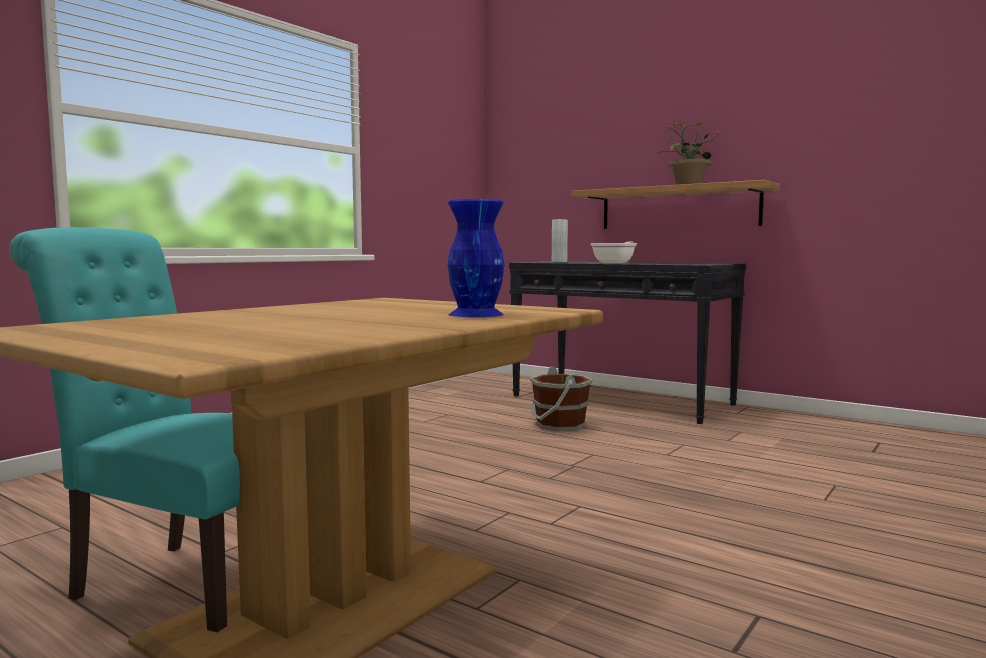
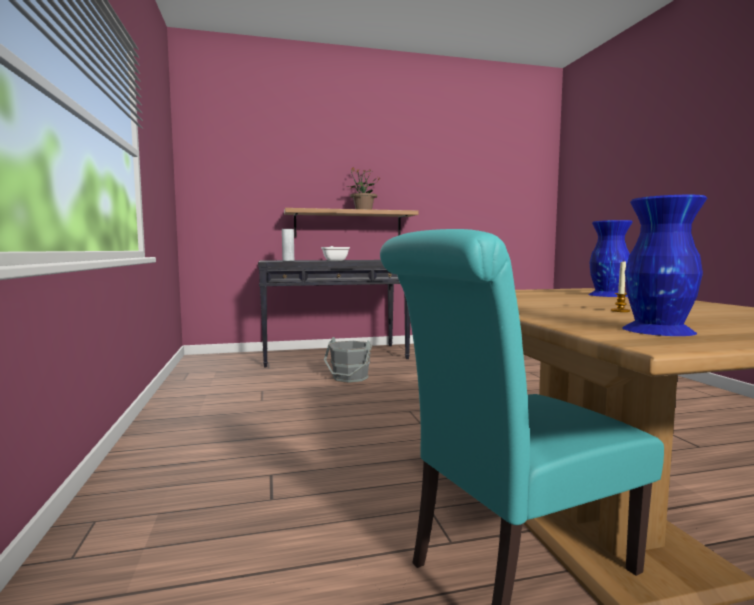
camera: 50 degrees left, 0 degrees up
brown bucket [530,366,592,431] -> grey bucket [324,337,373,383]
none -> candle [611,260,630,312]
none -> blue vase [622,195,707,336]

